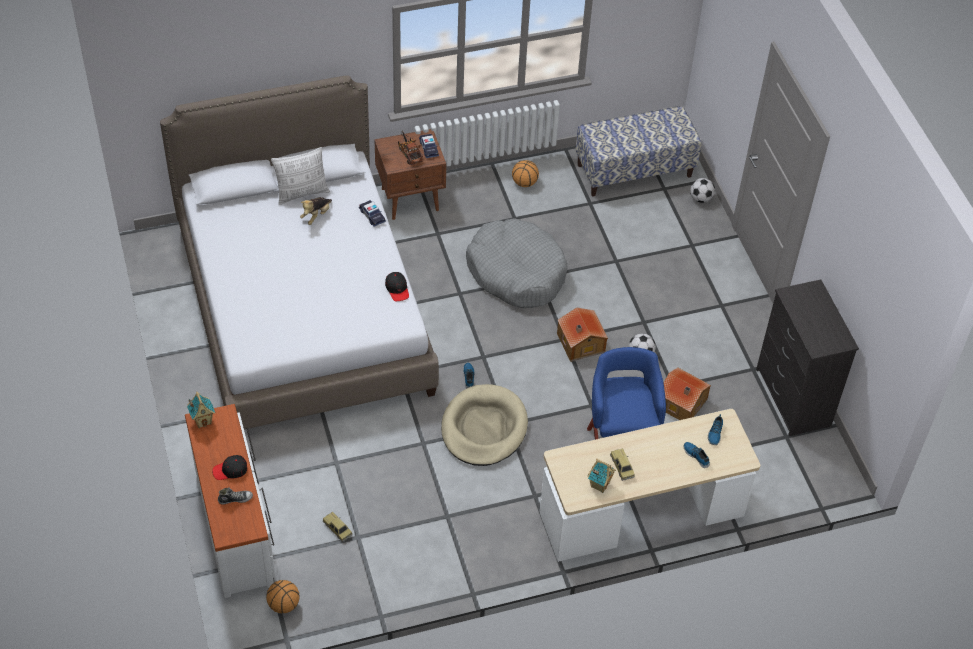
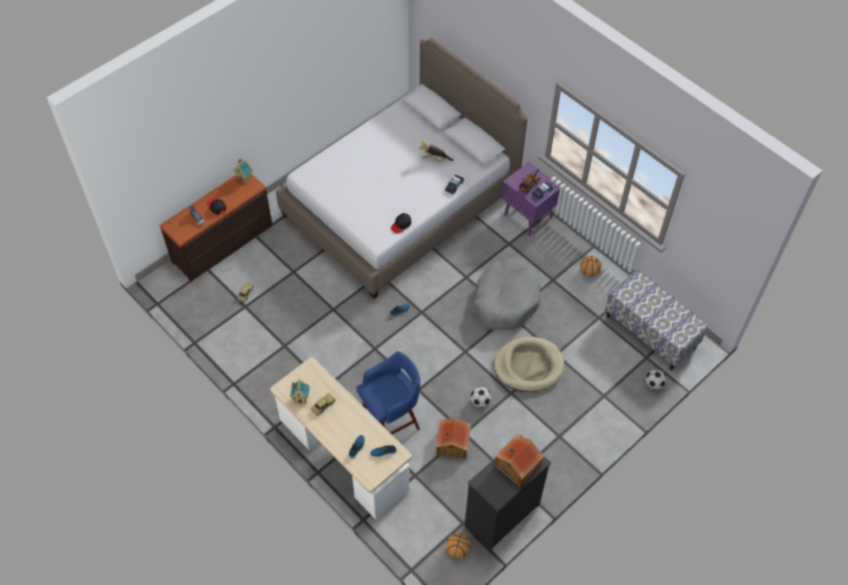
camera: 65 degrees right, 5 degrees up
white dresser [185,404,276,598] -> brown dresser [159,174,272,281]
basketball [266,580,300,613] -> basketball moved to [446,533,471,558]
pillow [271,147,330,205] -> none
brown nightstand [374,129,446,220] -> purple nightstand [501,162,560,236]
beige dog bed [441,384,528,466] -> beige dog bed moved to [494,337,564,392]
toy house [557,307,608,362] -> toy house moved to [494,434,544,487]

